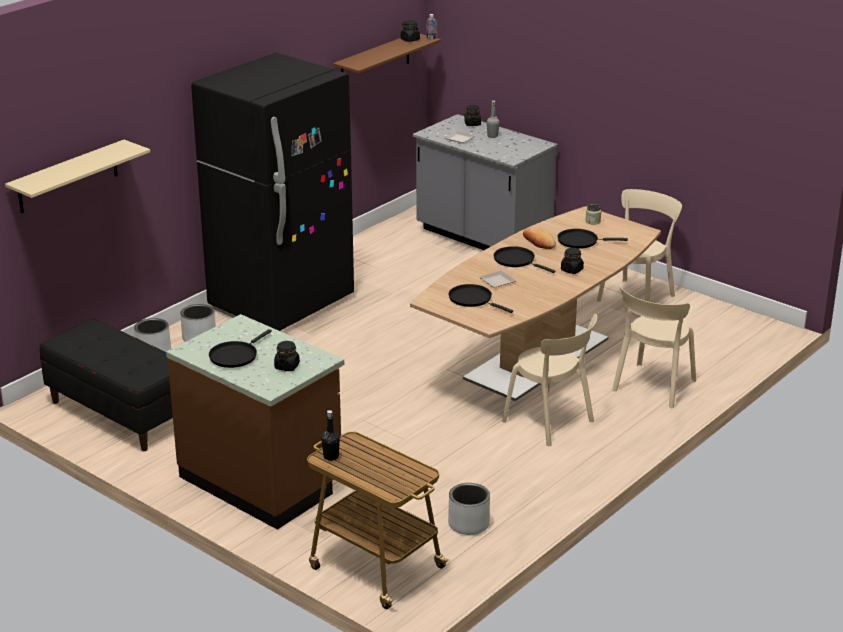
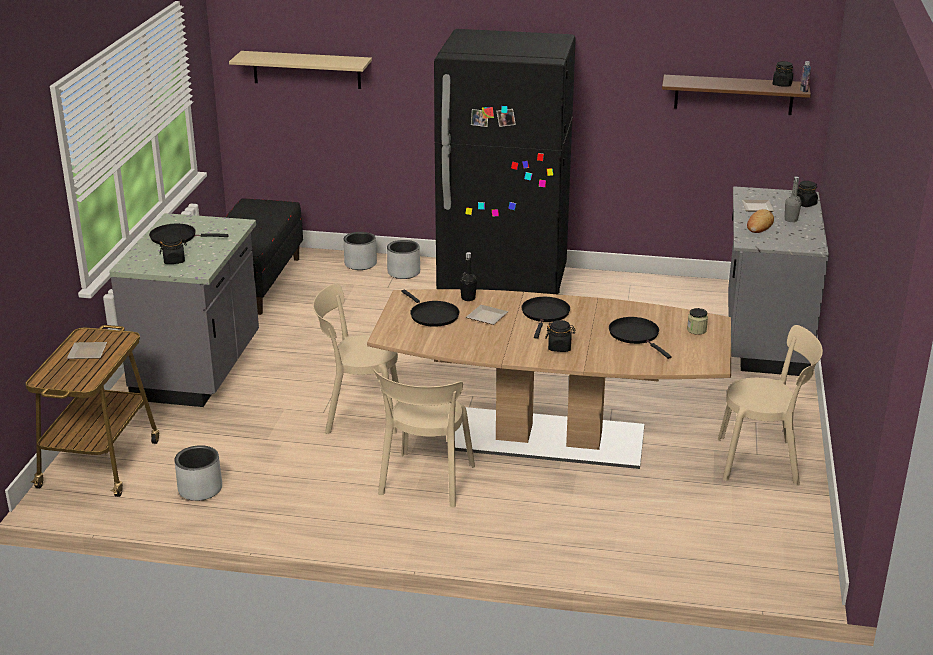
camera: 60 degrees right, 0 degrees up
brown counter [166,314,344,530] -> grey counter [109,213,259,407]
black bottle [321,410,340,461] -> black bottle moved to [460,252,477,301]
black frying pan [449,284,513,313] -> black frying pan turned 135 degrees clockwise [401,289,459,327]
bread [523,228,556,249] -> bread moved to [747,209,774,233]
beige chair [612,286,696,408] -> beige chair moved to [313,283,399,434]
none -> plate [67,342,107,359]

